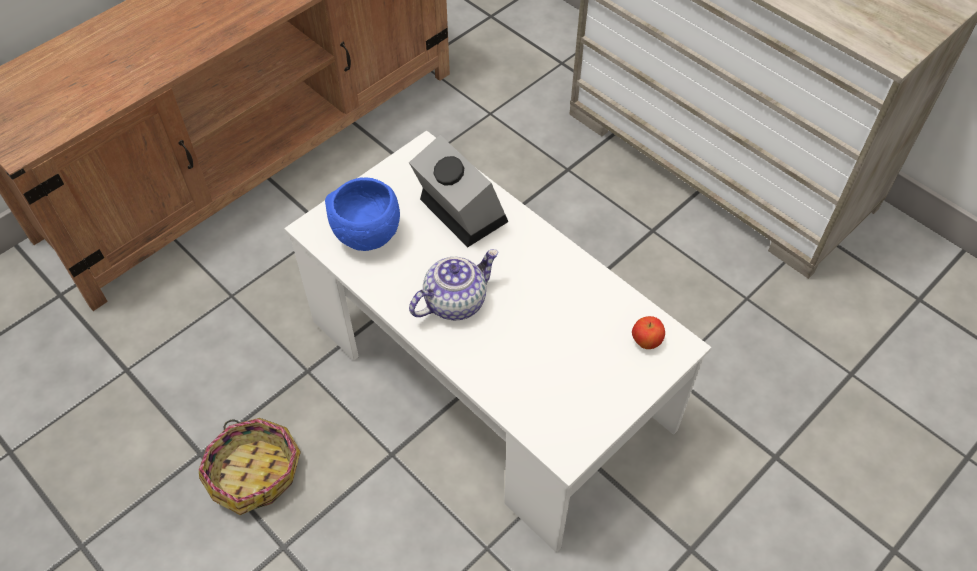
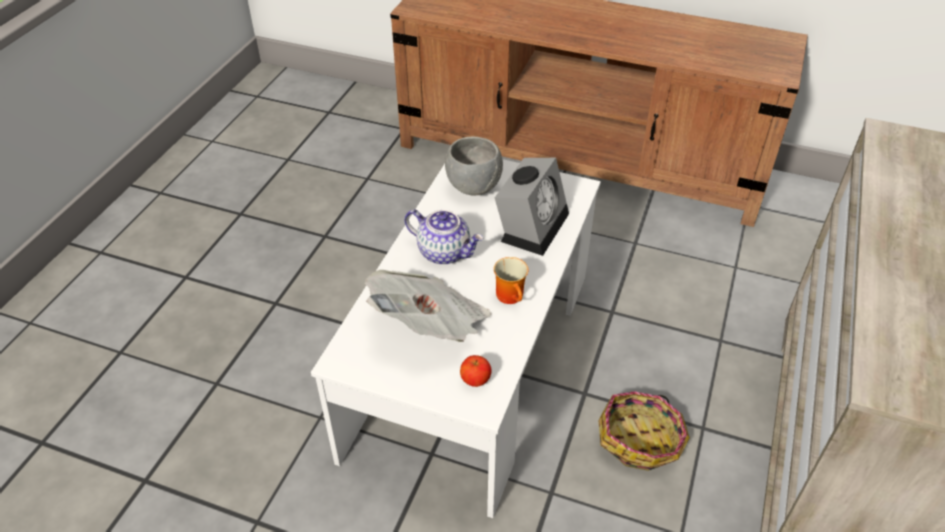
camera: 65 degrees right, 10 degrees down
basket [199,418,301,515] -> basket moved to [599,391,690,471]
blue bowl [325,178,400,251] -> grey bowl [445,137,503,196]
none -> newspaper [364,270,491,342]
none -> mug [494,257,528,304]

